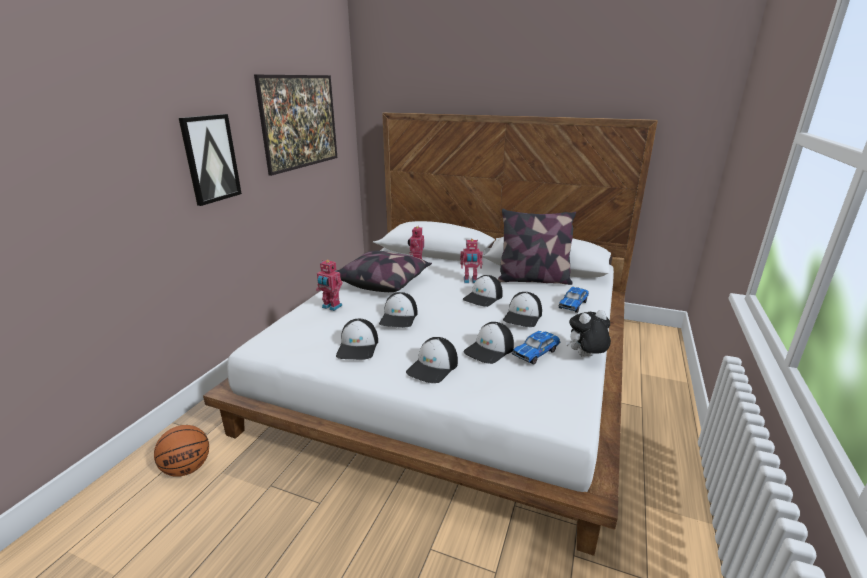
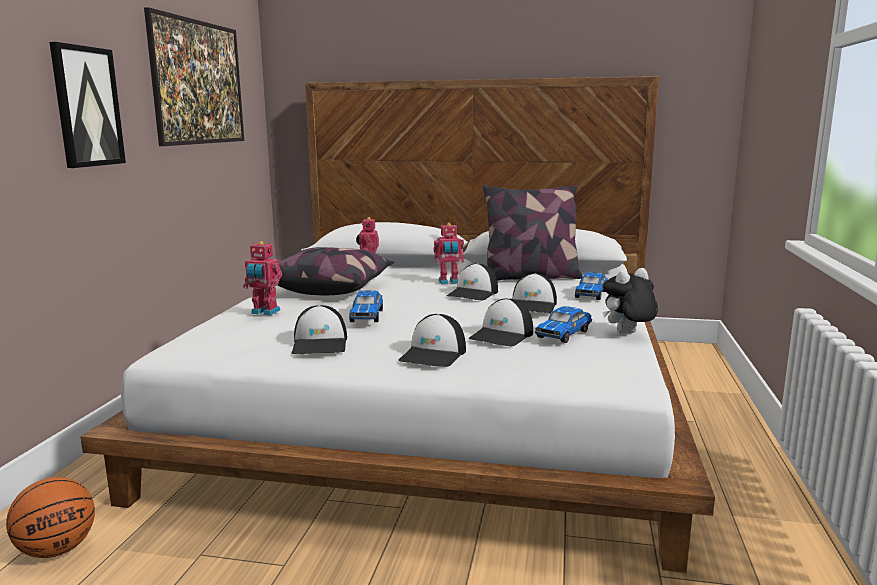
camera: 10 degrees left, 10 degrees down
cap [379,292,418,328] -> toy car [349,291,383,322]

